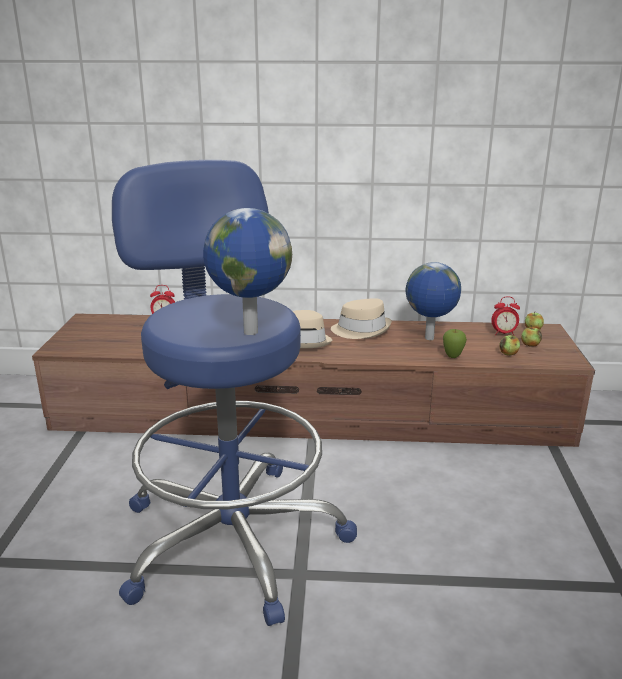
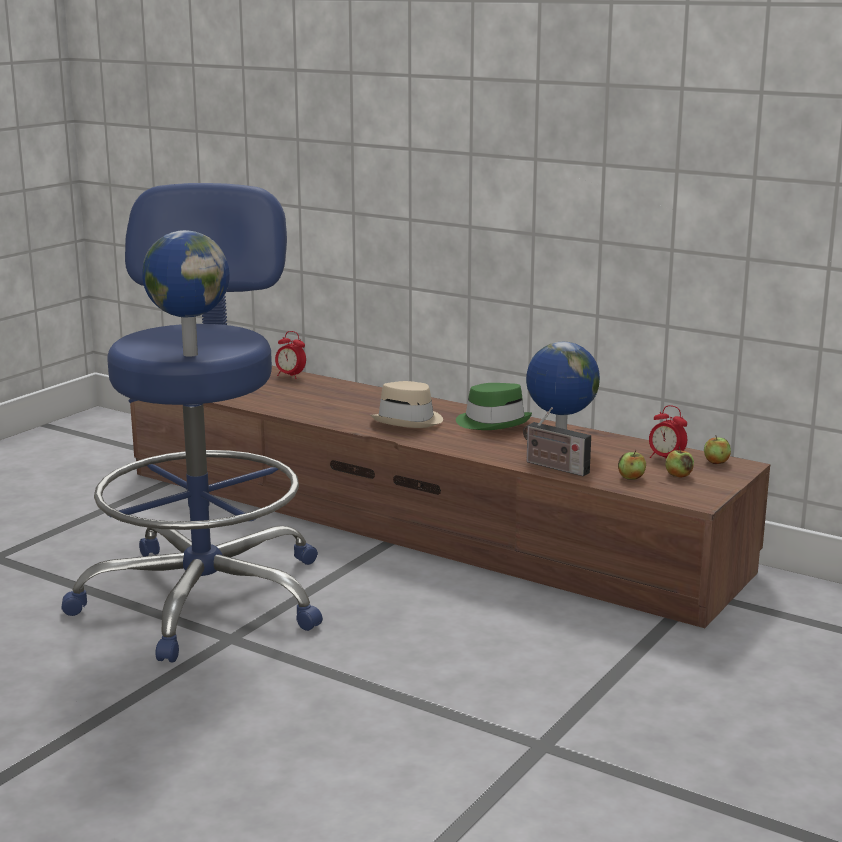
camera: 30 degrees right, 5 degrees down
beige hat [331,298,392,339] -> green hat [456,383,532,430]
apple [443,329,467,358] -> radio [523,407,591,477]

